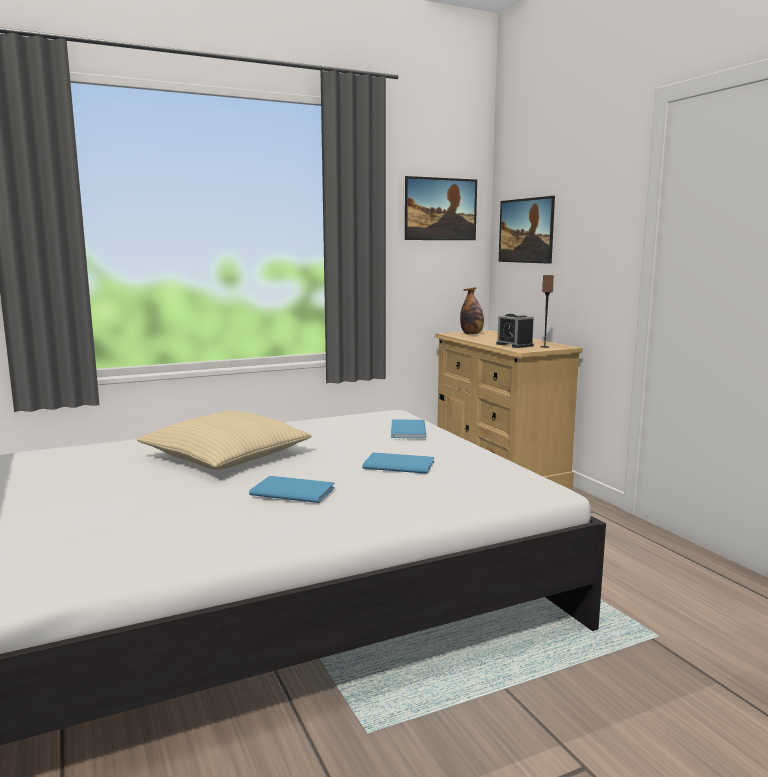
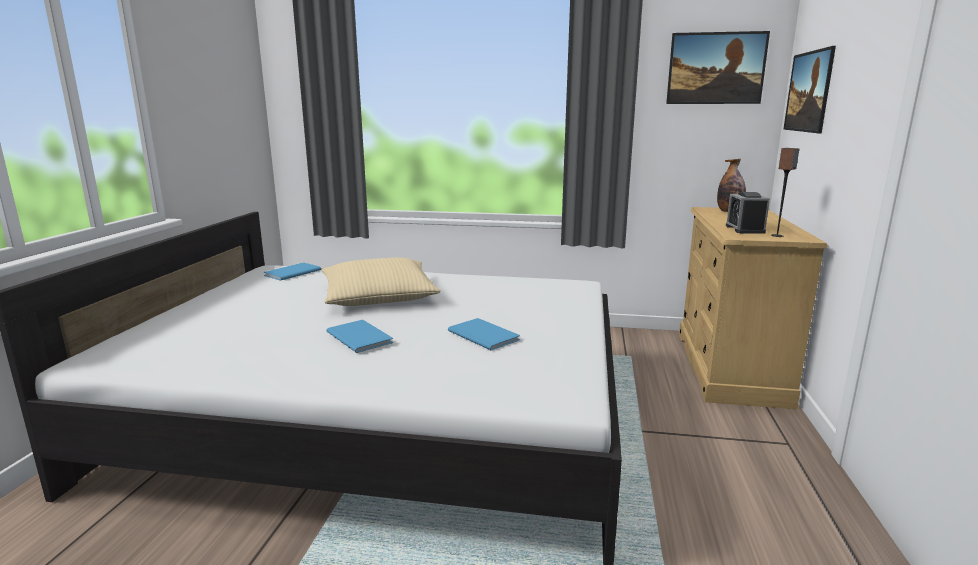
camera: 35 degrees right, 5 degrees up
blue book [391,420,426,438] -> blue book moved to [264,263,321,281]

